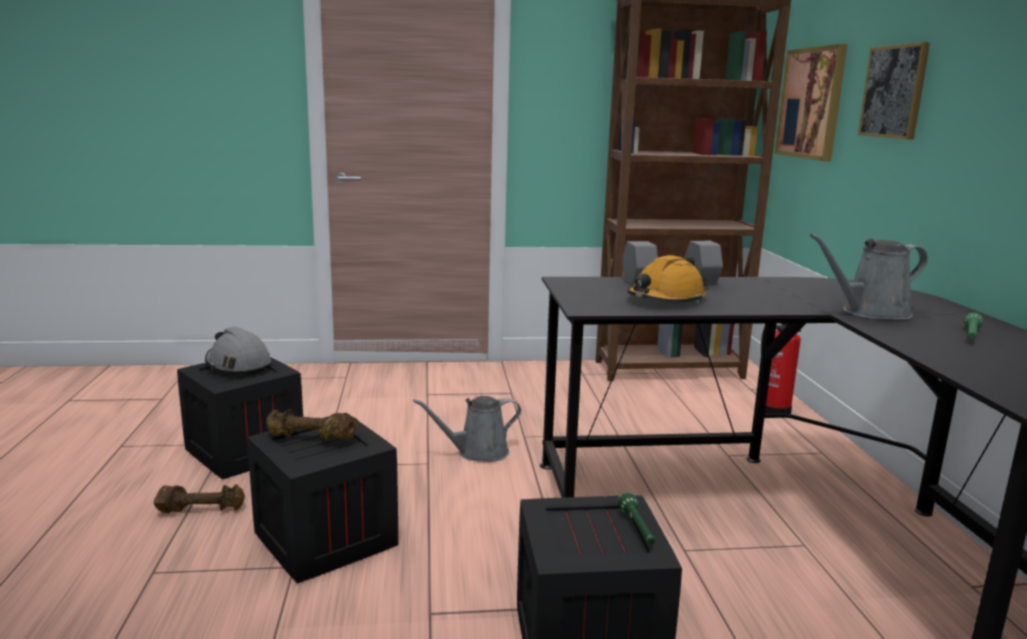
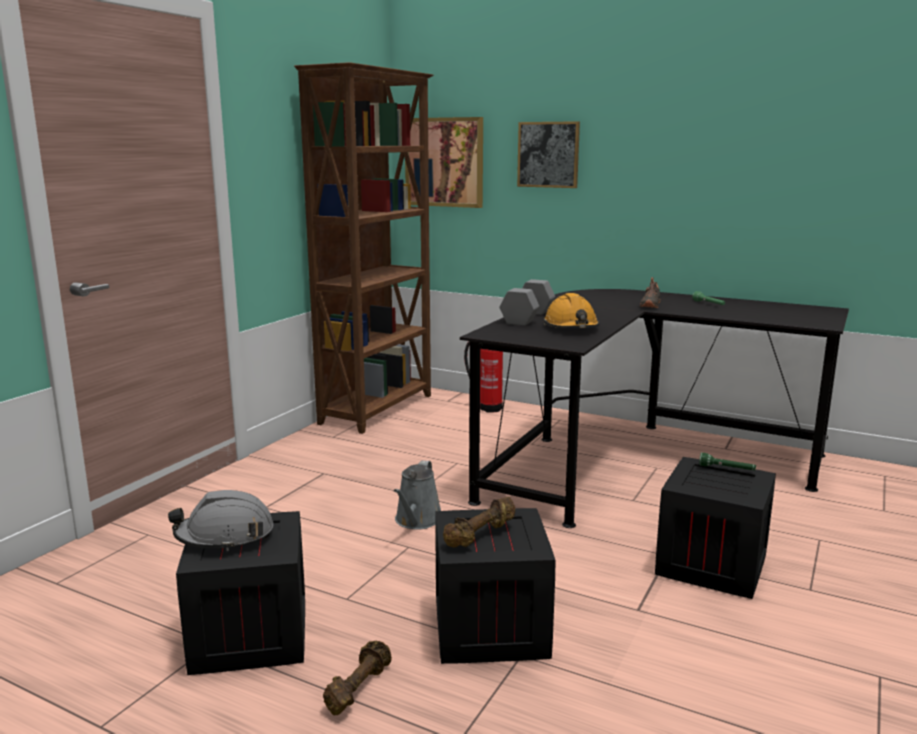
camera: 55 degrees left, 0 degrees up
grey watering can [810,234,928,320] -> black shoe [640,277,660,308]

